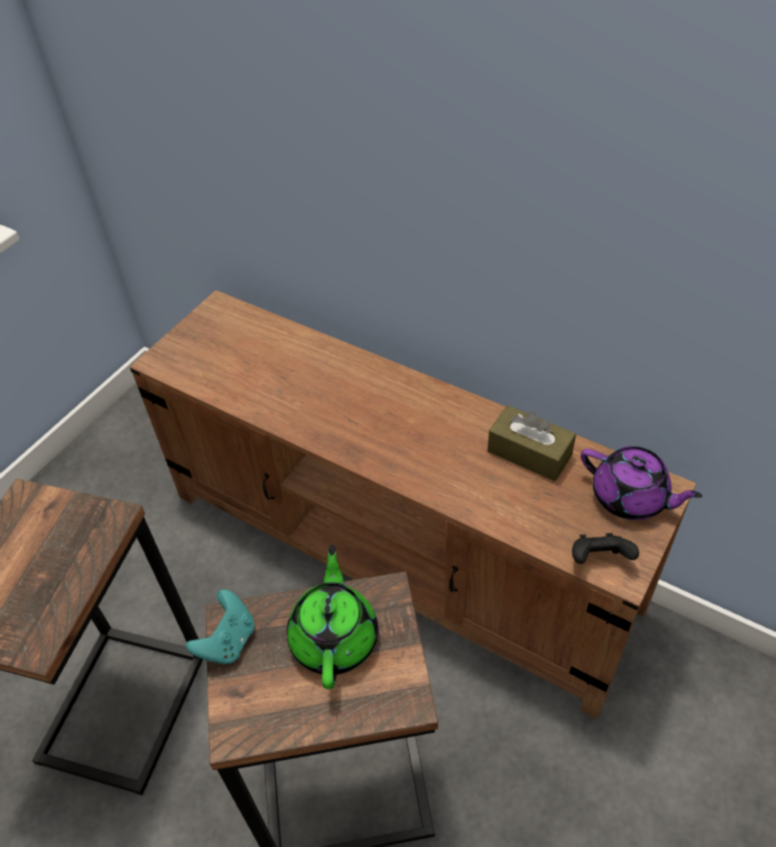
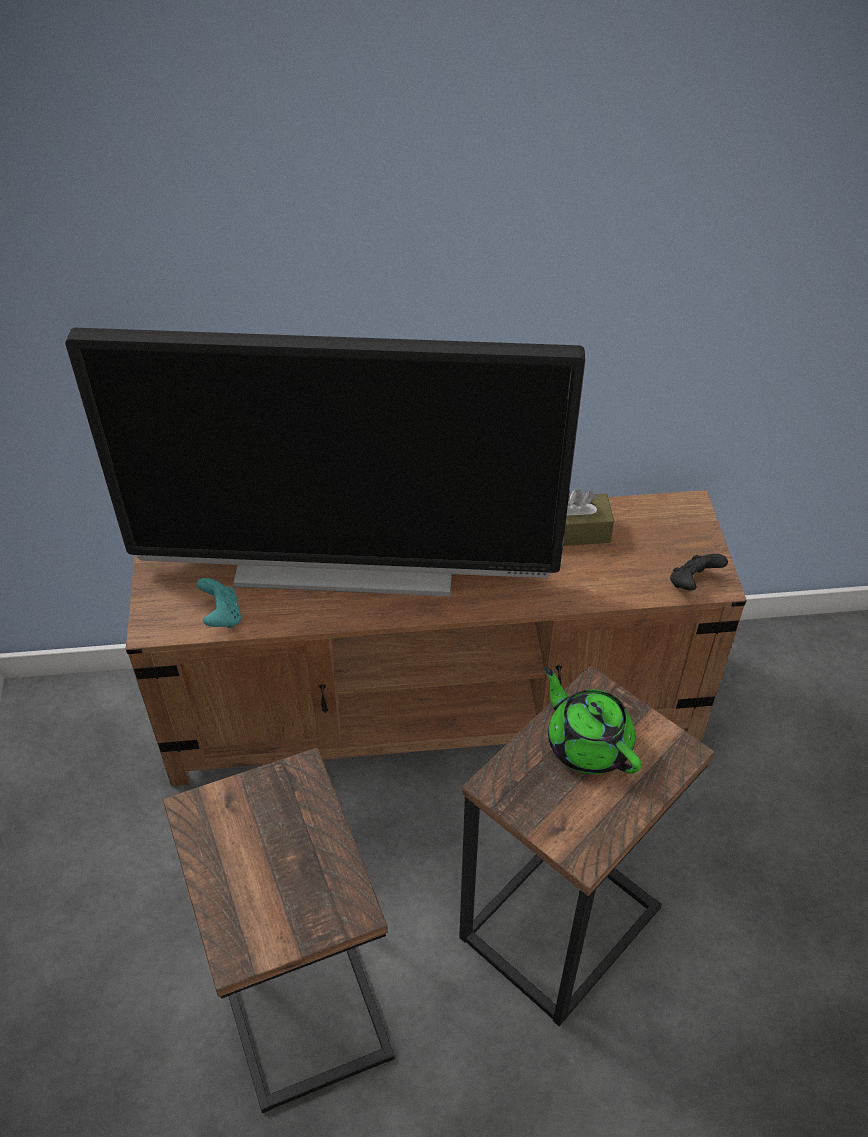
camera: 40 degrees left, 0 degrees up
turquoise game controller [186,590,255,664] -> turquoise game controller moved to [197,578,241,628]
purple teapot [581,446,703,520] -> none
none -> television [65,328,585,596]

